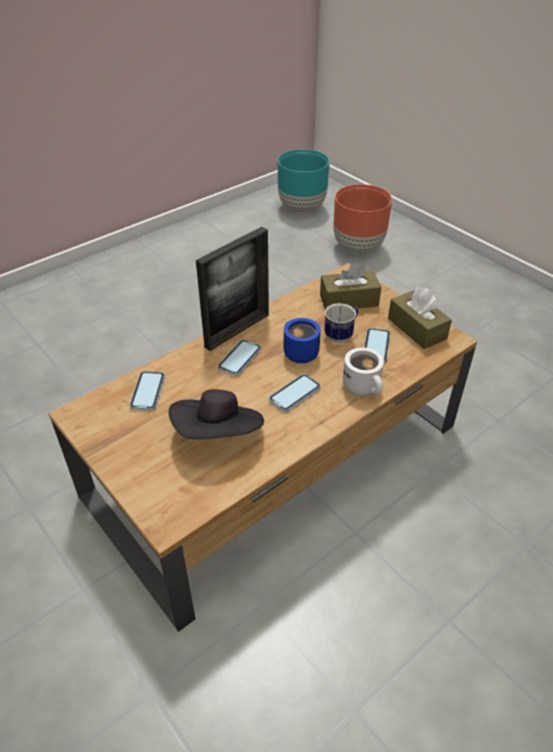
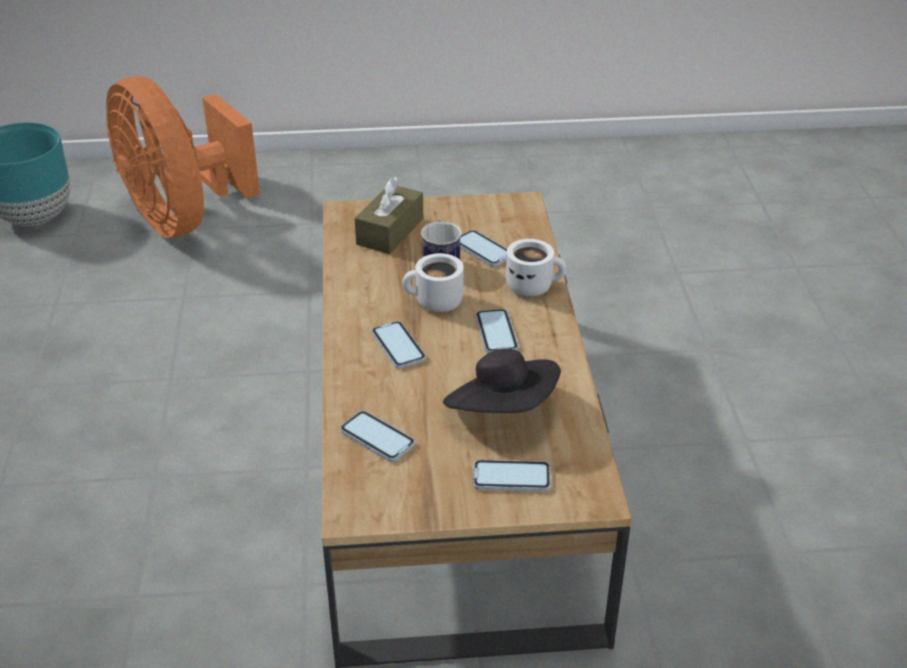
camera: 55 degrees left, 5 degrees down
picture frame [196,227,269,351] -> none
blue mug [284,318,321,363] -> white mug [402,253,464,312]
brown planter [333,184,392,253] -> orange fan [106,76,260,238]
brown tissue box [388,286,452,349] -> none
none -> phone [473,460,551,491]

